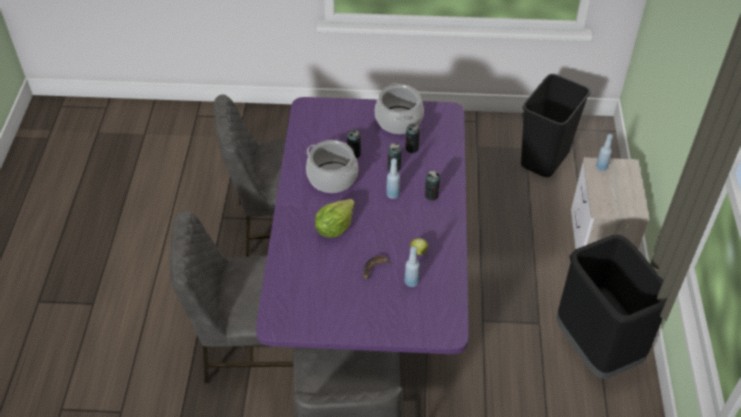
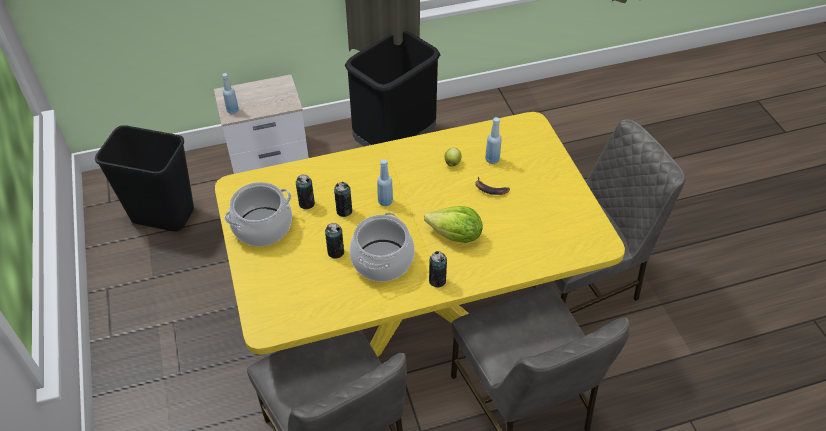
camera: 110 degrees left, 0 degrees up
purple dining table [256,97,469,354] -> yellow dining table [215,112,625,357]
can [425,170,440,201] -> can moved to [429,251,447,287]

